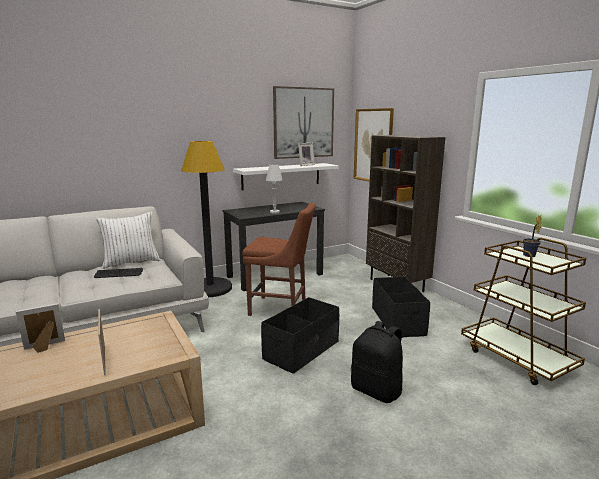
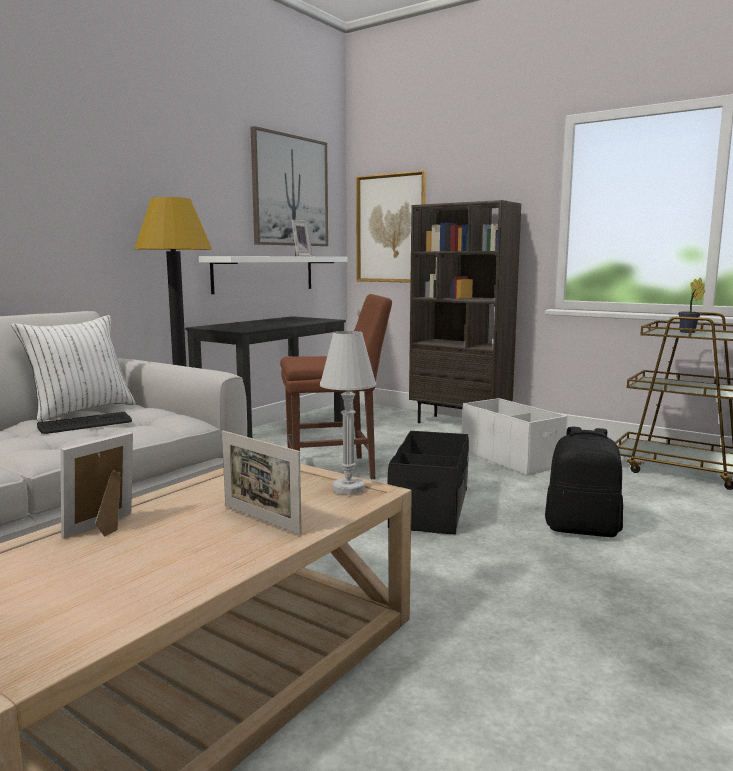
camera: 25 degrees left, 5 degrees down
white table lamp [266,164,283,214] -> white table lamp moved to [320,331,376,494]
black storage box [372,277,430,338] -> white storage box [462,398,568,475]

